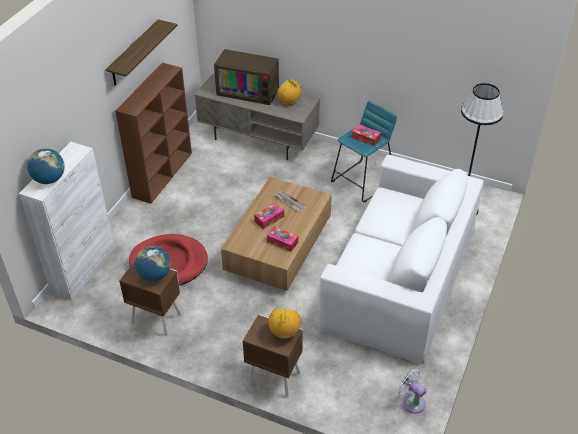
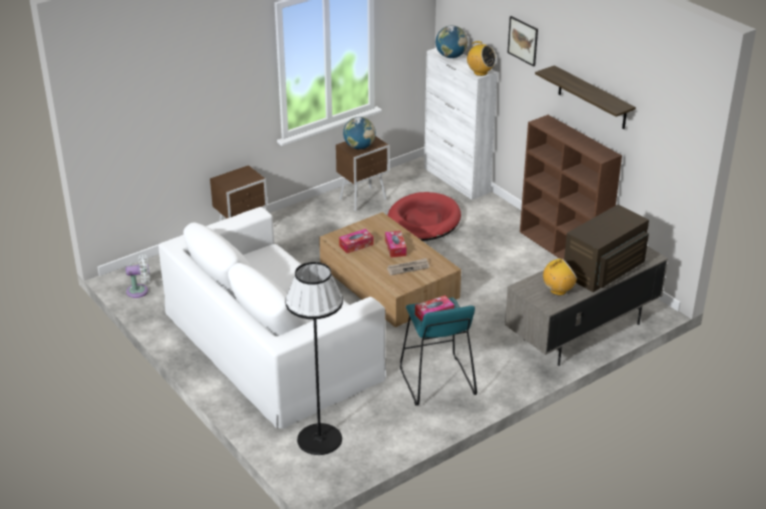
camera: 120 degrees right, 10 degrees down
radio [268,308,301,339] -> radio moved to [465,41,496,76]
none -> picture [507,16,538,66]

